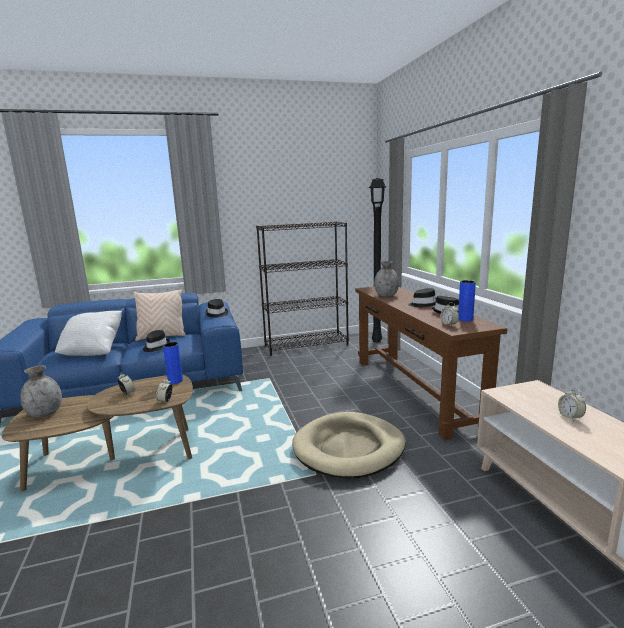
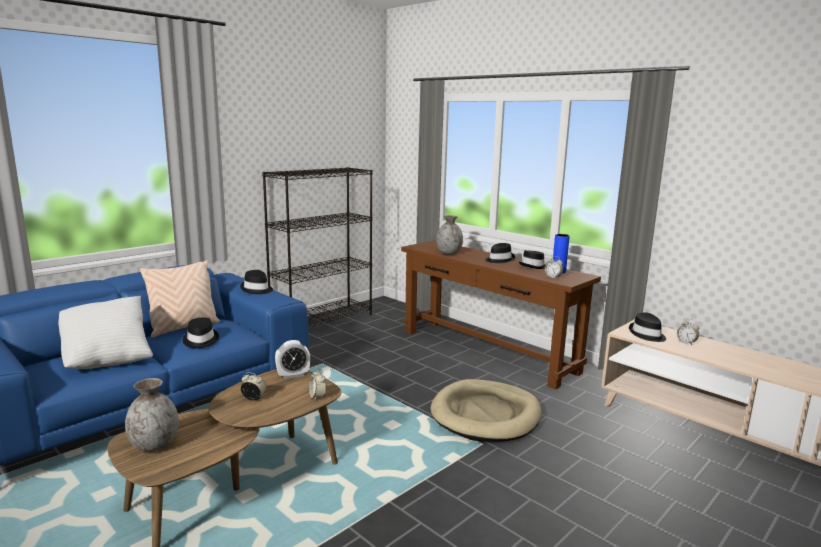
camera: 30 degrees left, 0 degrees up
blue vase [163,342,183,384] -> alarm clock [275,340,310,379]
black floor lamp [369,178,386,343] -> none
none -> black hat [629,312,666,342]

